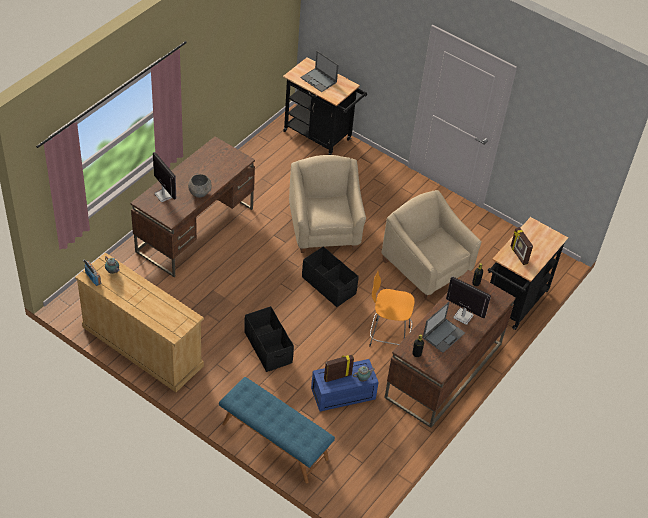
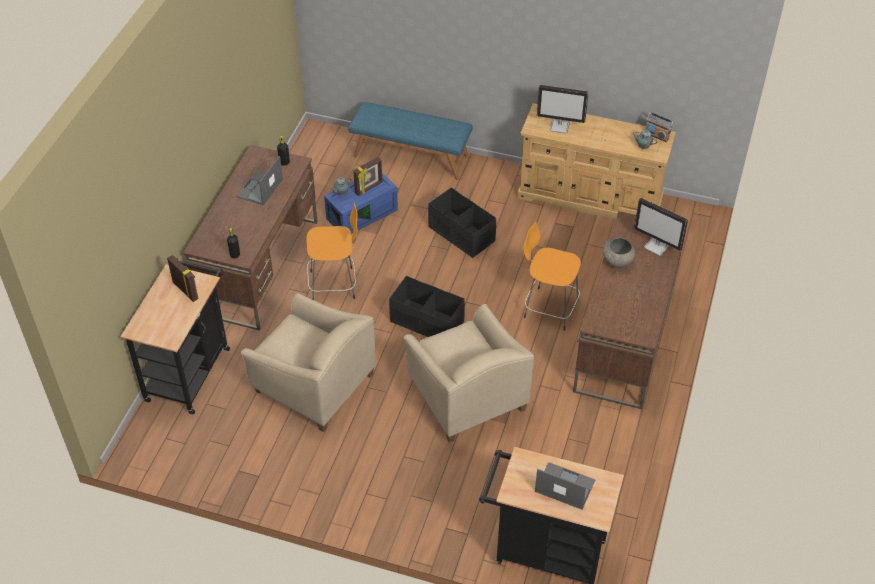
camera: 165 degrees right, 0 degrees up
monitor [446,276,491,325] -> monitor moved to [537,85,589,133]
none -> orange stool [523,222,581,331]

